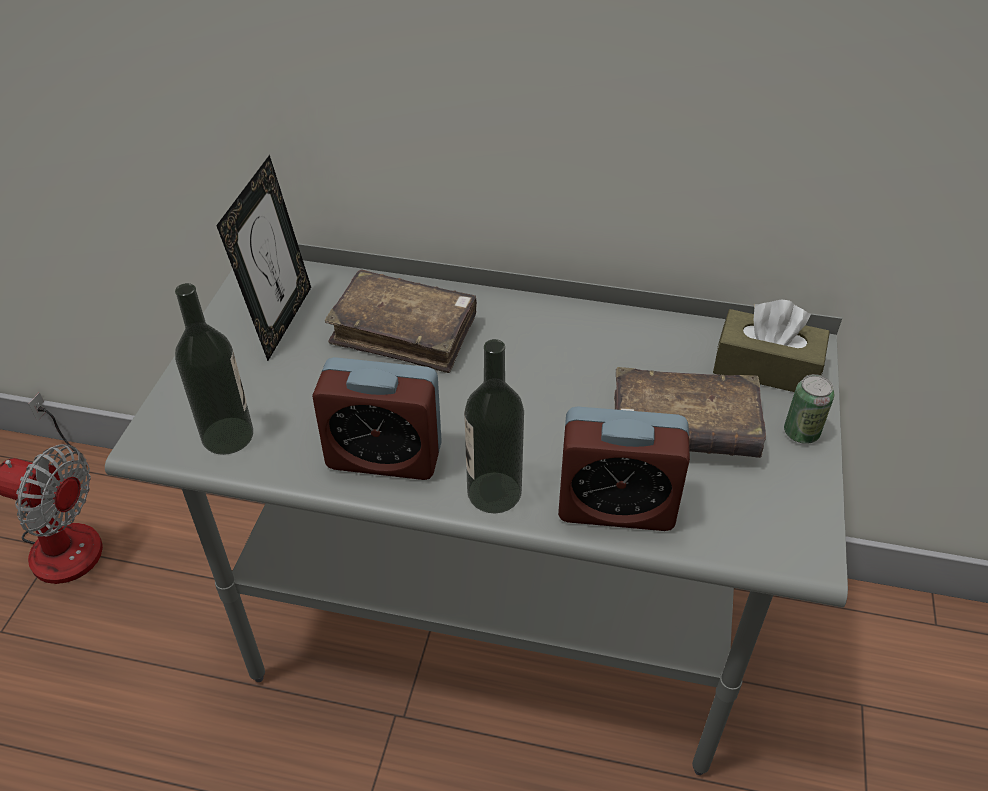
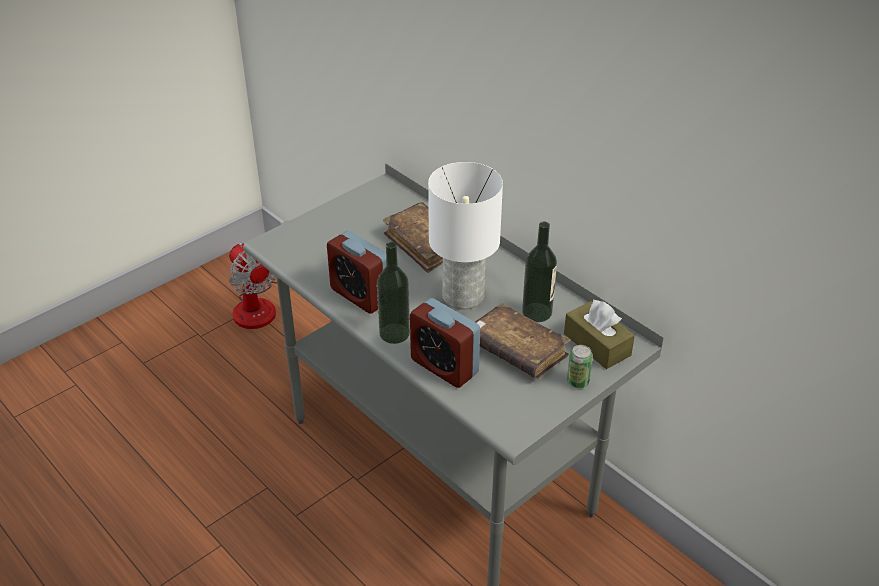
camera: 35 degrees right, 5 degrees down
bottle [175,283,253,455] -> bottle moved to [522,222,557,322]
picture frame [216,155,311,361] -> none
none -> white table lamp [428,162,503,309]

